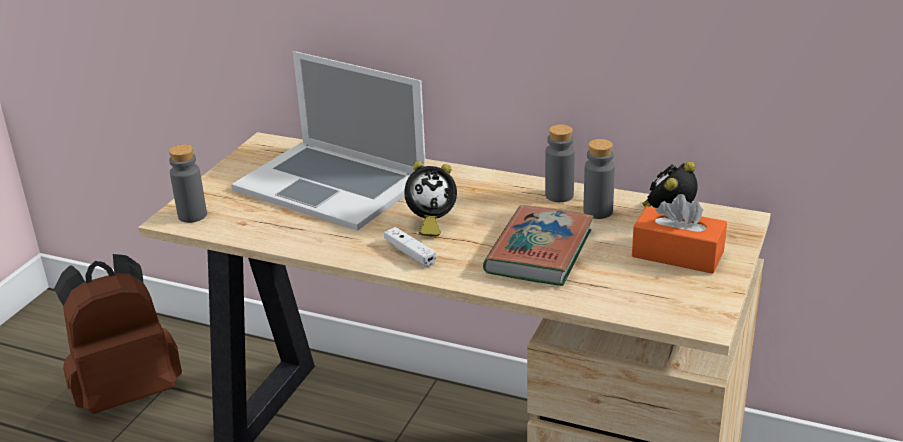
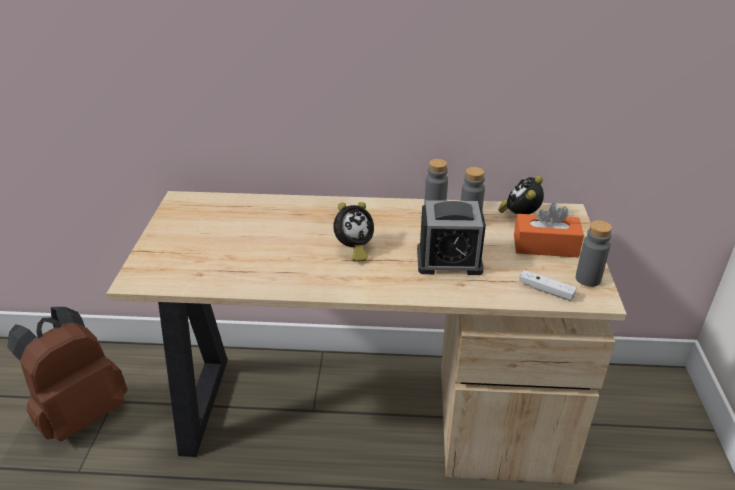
camera: 20 degrees left, 5 degrees up
grey bottle [169,144,207,223] -> grey bottle moved to [576,220,612,287]
laptop [231,51,426,231] -> none
white game controller [384,227,436,267] -> white game controller moved to [519,270,577,301]
book [483,205,594,286] -> alarm clock [417,200,486,275]

